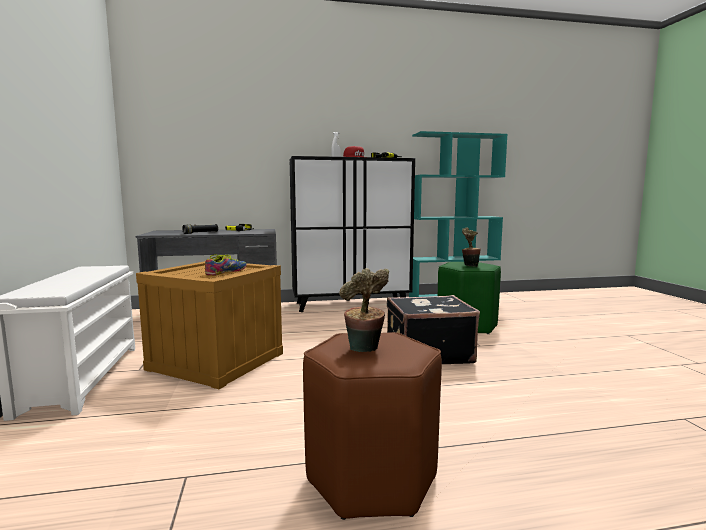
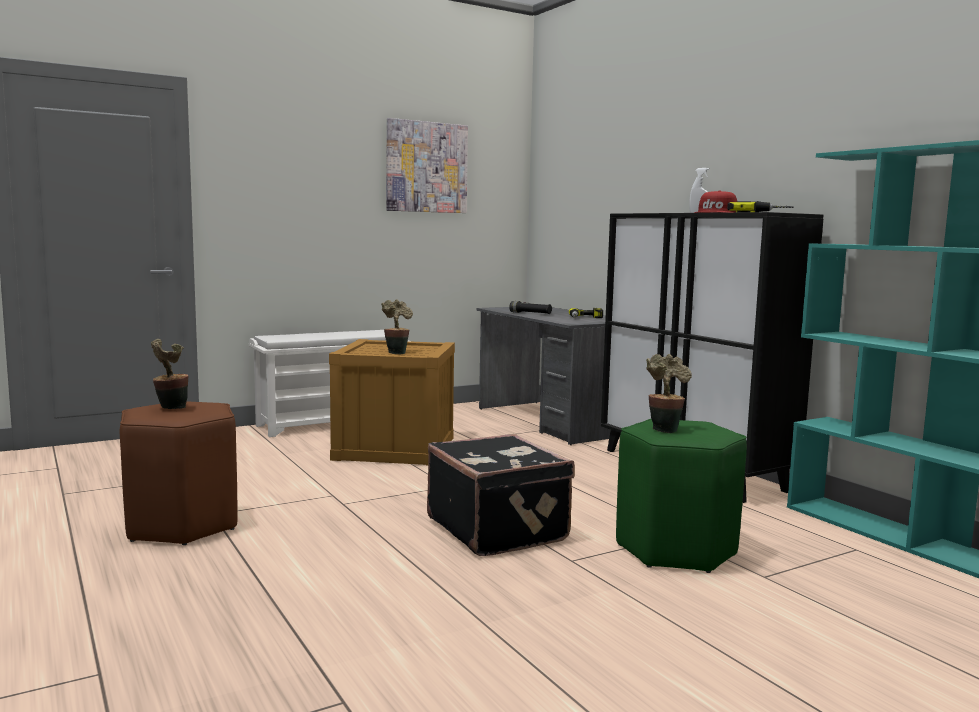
camera: 70 degrees right, 0 degrees up
shoe [205,254,247,276] -> potted plant [381,299,413,355]
none -> picture [387,118,468,213]

